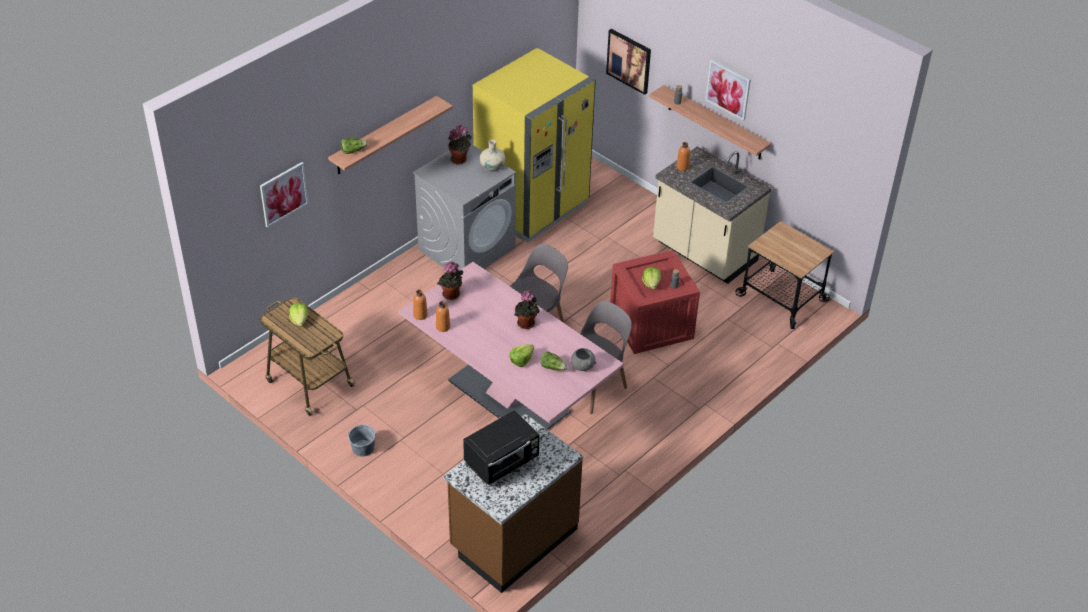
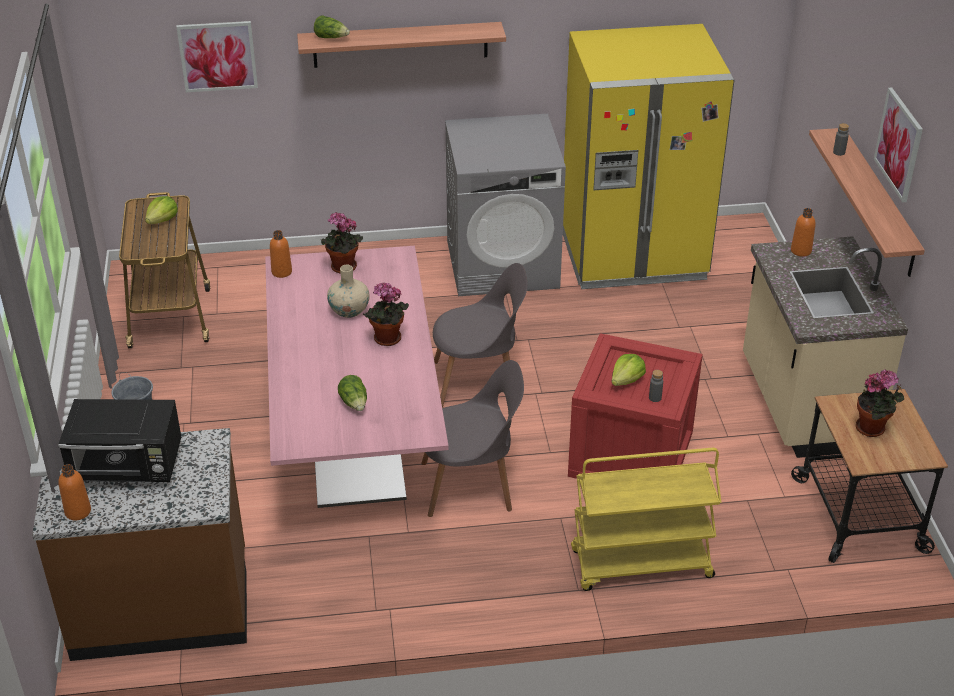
camera: 40 degrees right, 5 degrees down
orange bottle [436,301,450,332] -> orange bottle moved to [58,464,91,520]
potted plant [448,125,472,164] -> potted plant moved to [856,370,904,437]
beige vase [480,140,505,172] -> beige vase moved to [327,265,370,318]
lettuce [509,344,534,367] -> none
grey bowl [571,348,596,371] -> none
picture [606,29,651,95] -> none
none -> yellow cart [571,448,722,591]

